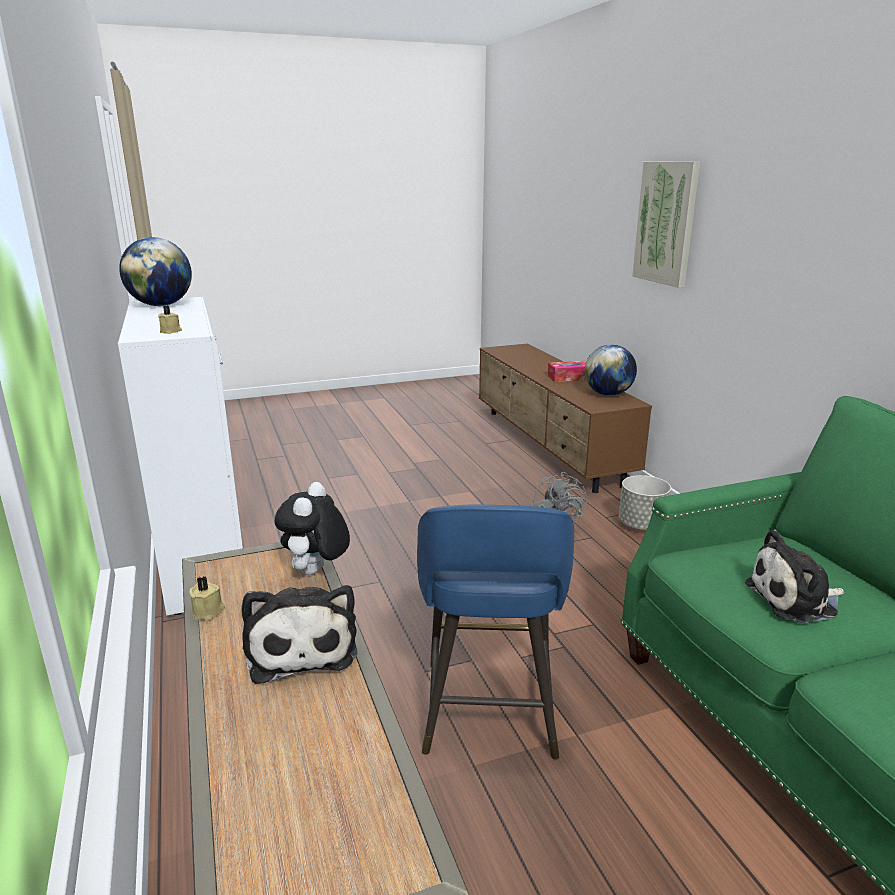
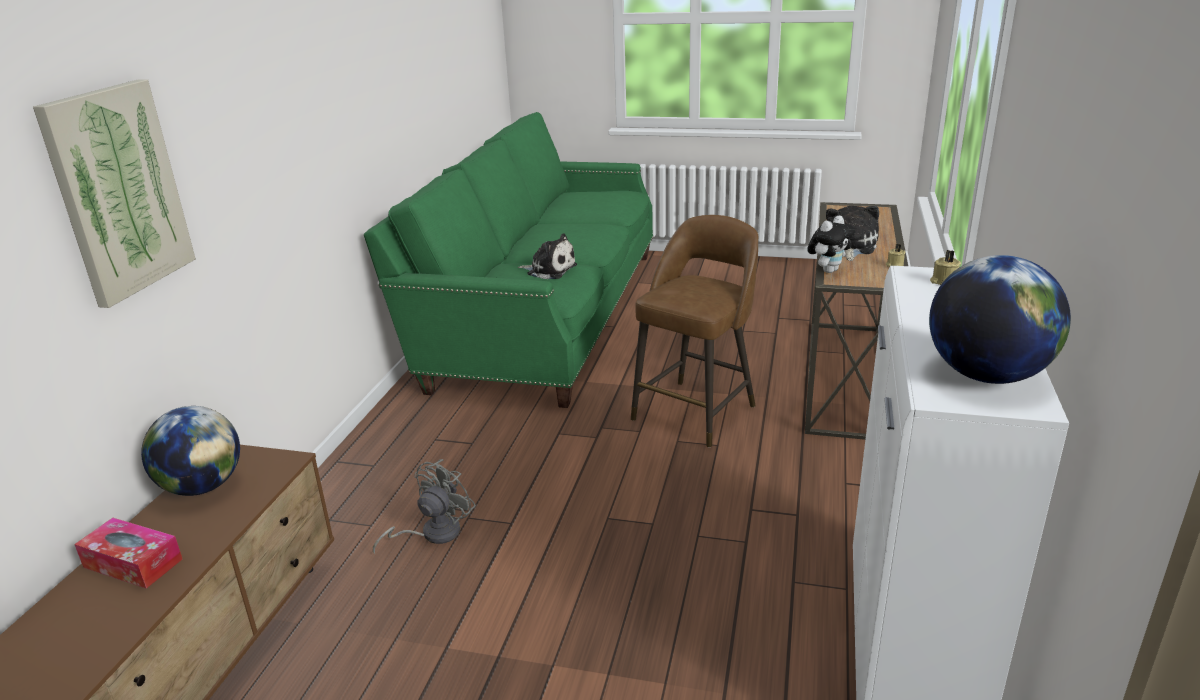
camera: 145 degrees left, 5 degrees up
blue stool [417,505,574,760] -> brown stool [631,215,758,447]
grey planter [619,475,671,530] -> none

